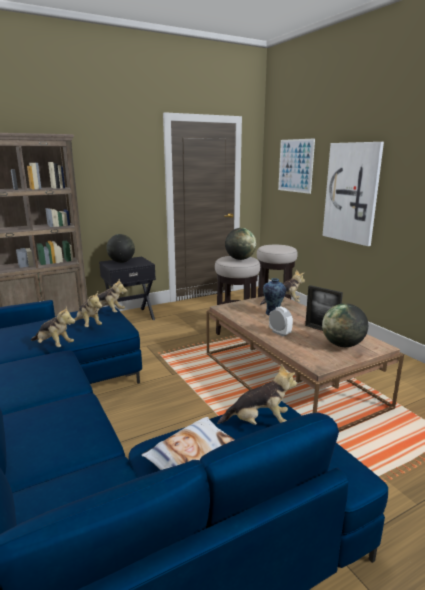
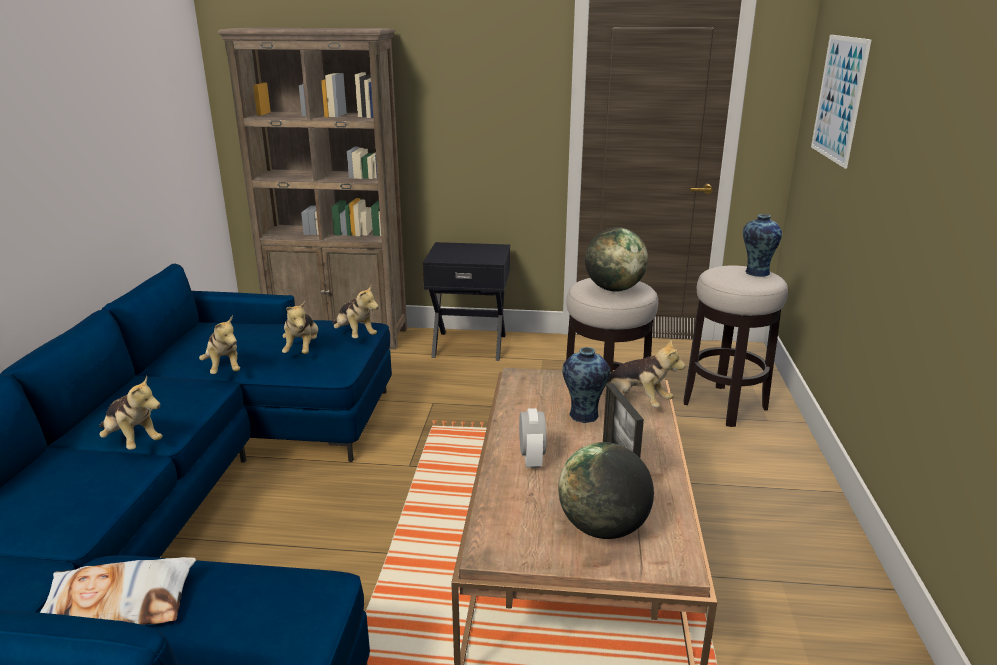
camera: 35 degrees right, 5 degrees up
globe [106,234,135,263] -> none
plush toy [217,364,297,425] -> plush toy moved to [99,375,163,450]
picture [323,142,384,246] -> none
none -> vase [743,214,782,277]

